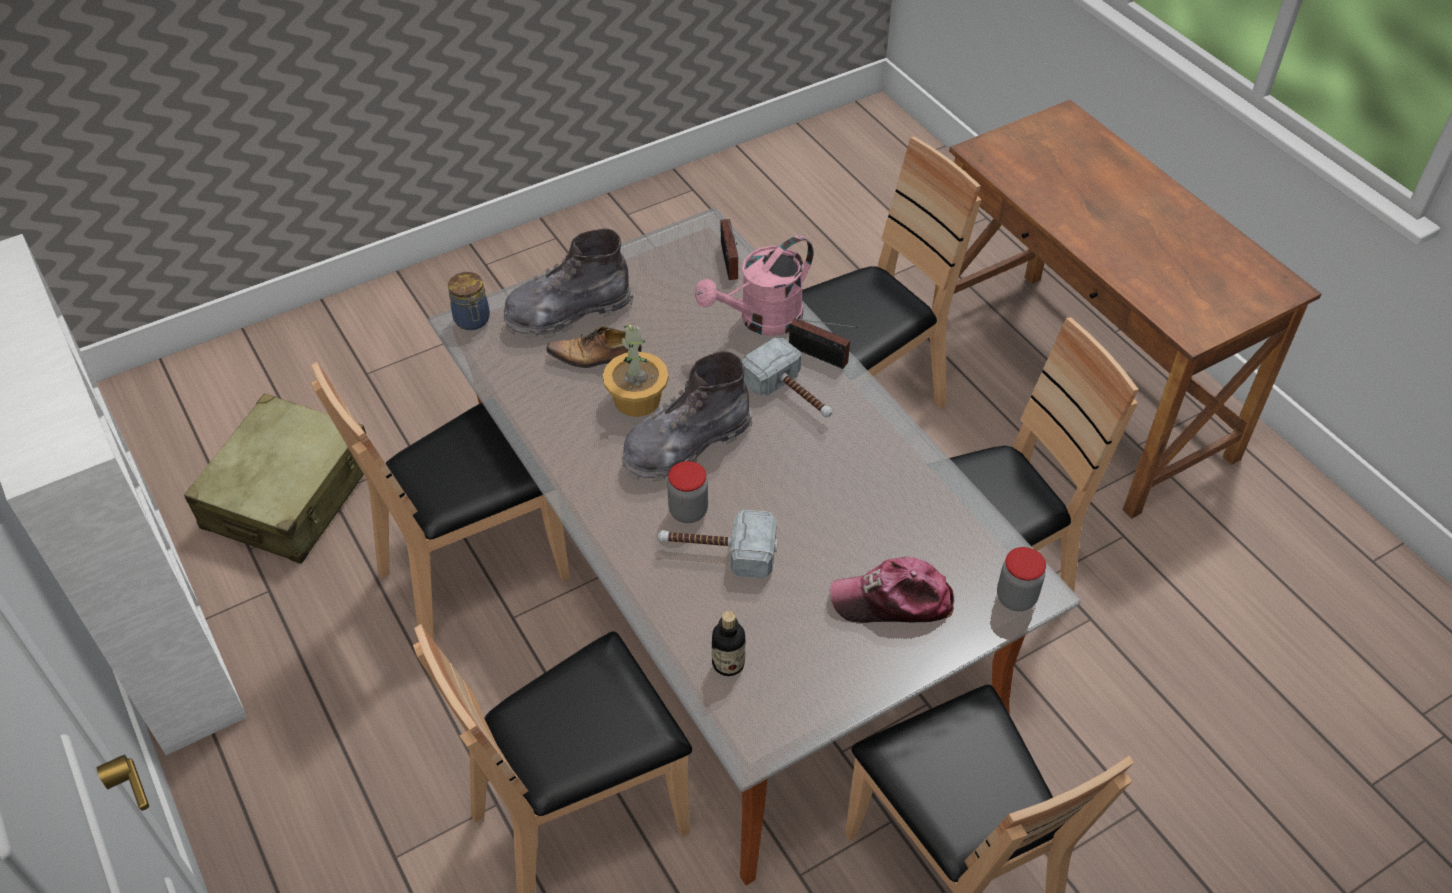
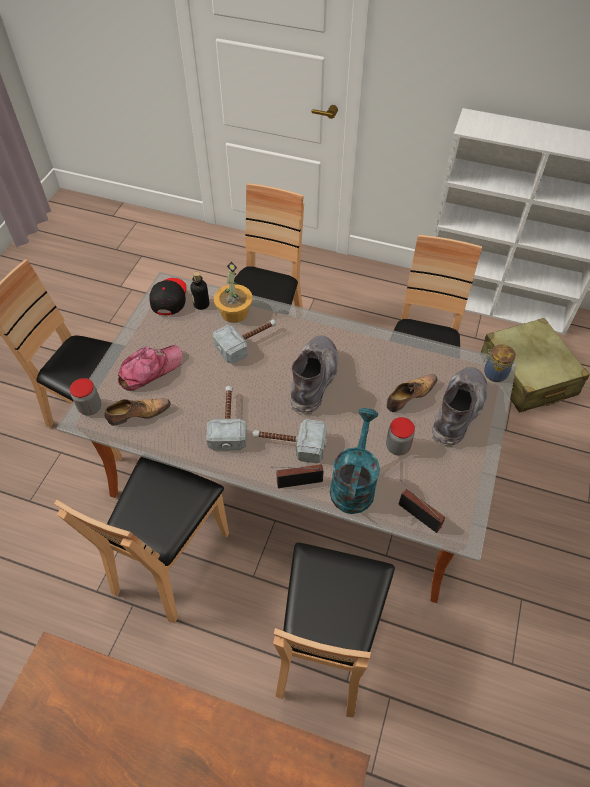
camera: 140 degrees right, 5 degrees up
potted plant [603,323,669,417] -> potted plant moved to [214,261,253,323]
jar [667,461,708,523] -> jar moved to [386,417,415,455]
pink watering can [695,236,813,336] -> turquoise watering can [330,408,380,514]
none -> shoe [104,399,171,426]
none -> black cap [149,278,186,315]
none -> hammer [206,386,247,451]

